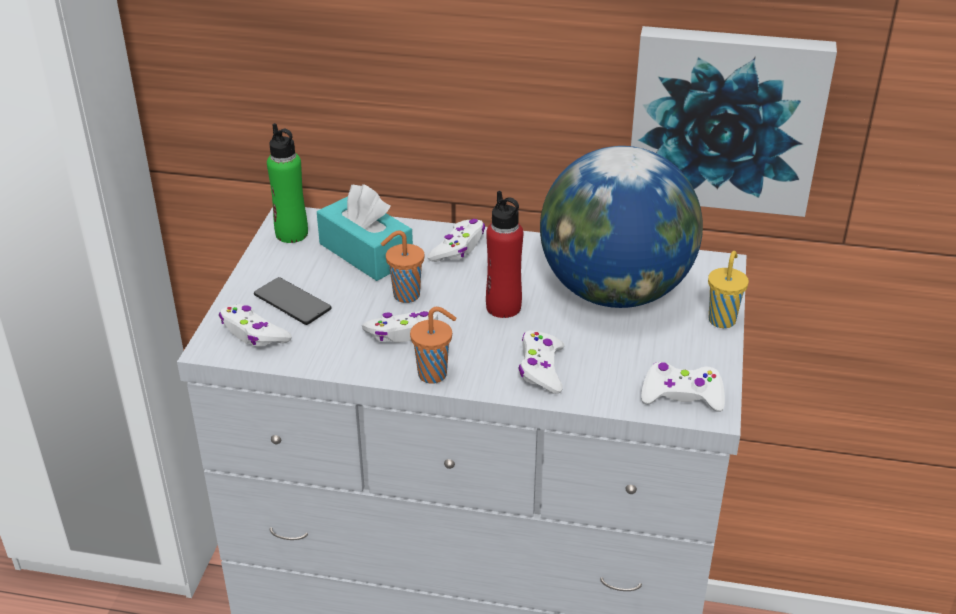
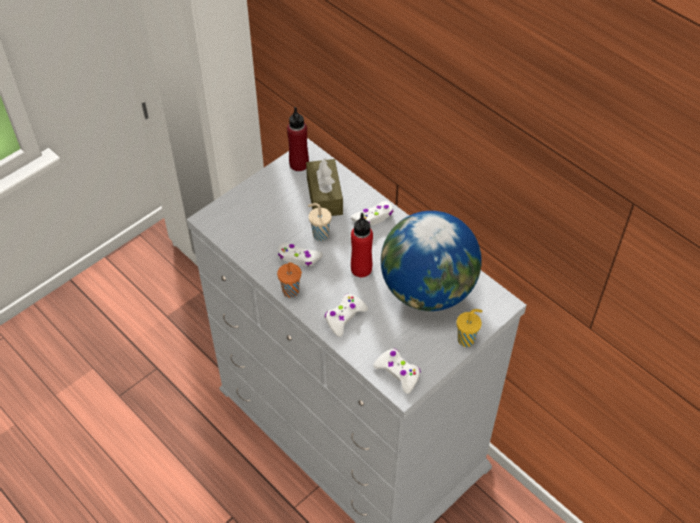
camera: 35 degrees right, 15 degrees up
white game controller [219,304,292,347] -> none
phone [254,277,331,325] -> none
green bottle [267,123,308,243] -> red bottle [287,107,309,171]
turquoise tissue box [317,184,413,281] -> brown tissue box [306,159,343,216]
orange cup [381,231,424,303] -> beige cup [308,203,332,241]
picture [631,26,837,217] -> none

